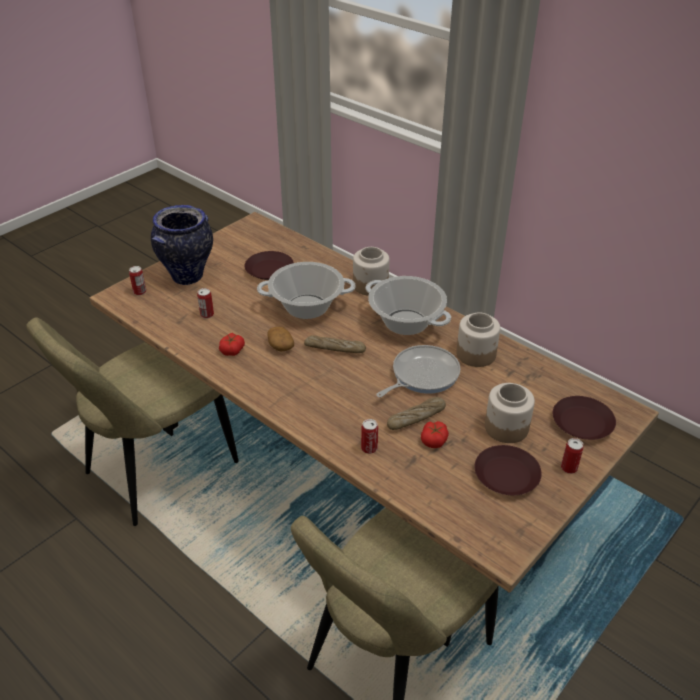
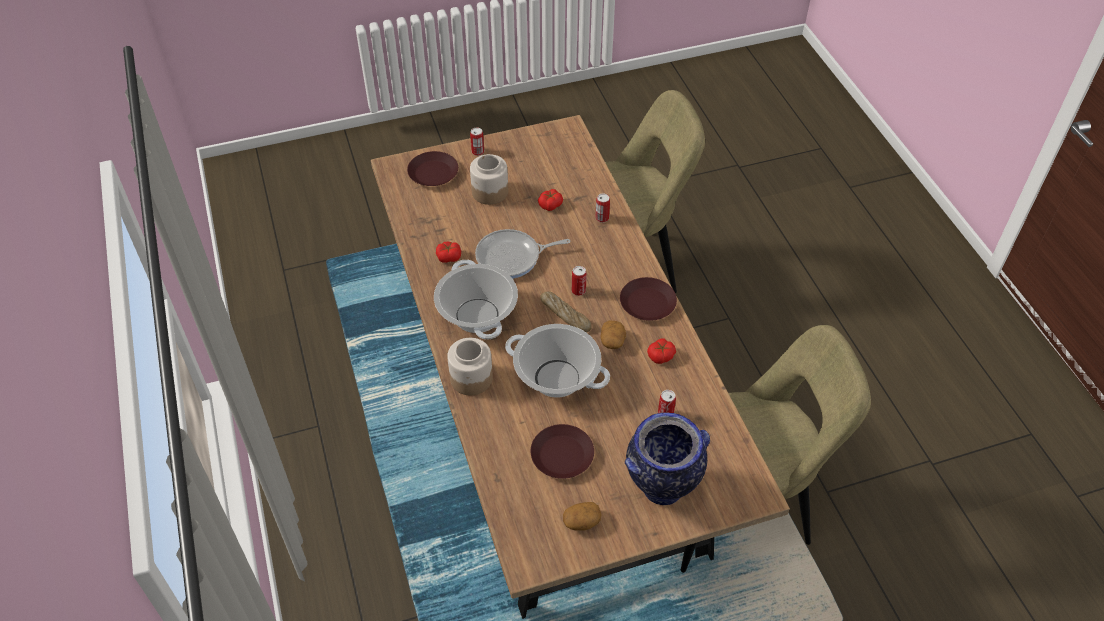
camera: 150 degrees left, 10 degrees up
can [129,266,146,295] -> can moved to [572,266,587,296]
bread [387,397,446,430] -> none
jar [456,312,500,367] -> tomato [436,242,461,263]
brown plate [474,445,542,495] -> brown plate moved to [620,277,677,321]
none -> potato [563,502,602,531]

